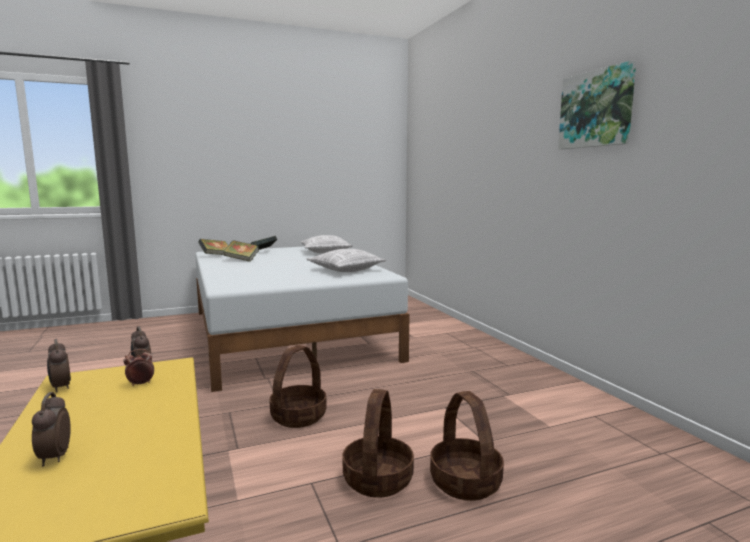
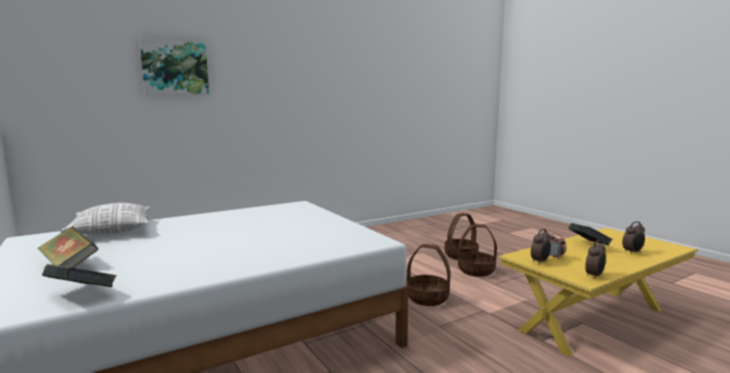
camera: 100 degrees left, 0 degrees up
book [223,240,259,262] -> book moved to [568,223,613,245]
pillow [307,249,386,272] -> none
picture [558,60,636,149] -> picture moved to [139,38,209,95]

